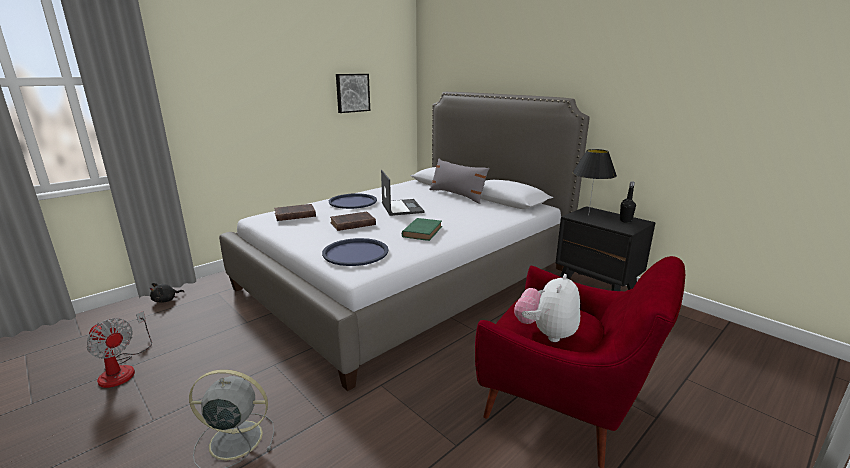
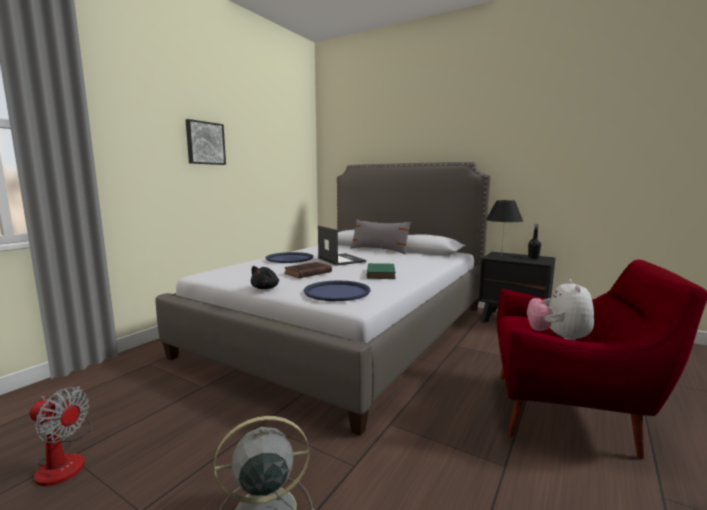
camera: 15 degrees left, 10 degrees down
black plush toy [149,283,185,303] -> black plush toy moved to [251,266,279,289]
brown book [274,204,316,221] -> none
picture [336,74,370,113] -> picture moved to [186,119,226,165]

